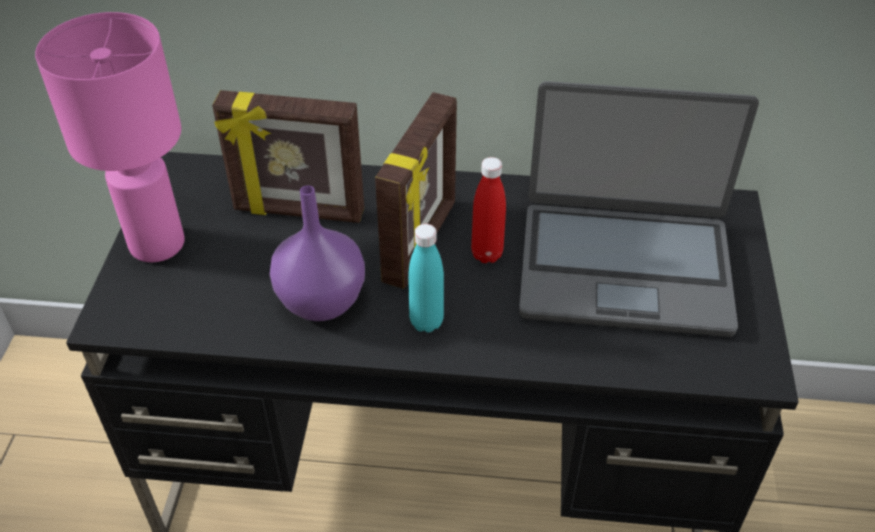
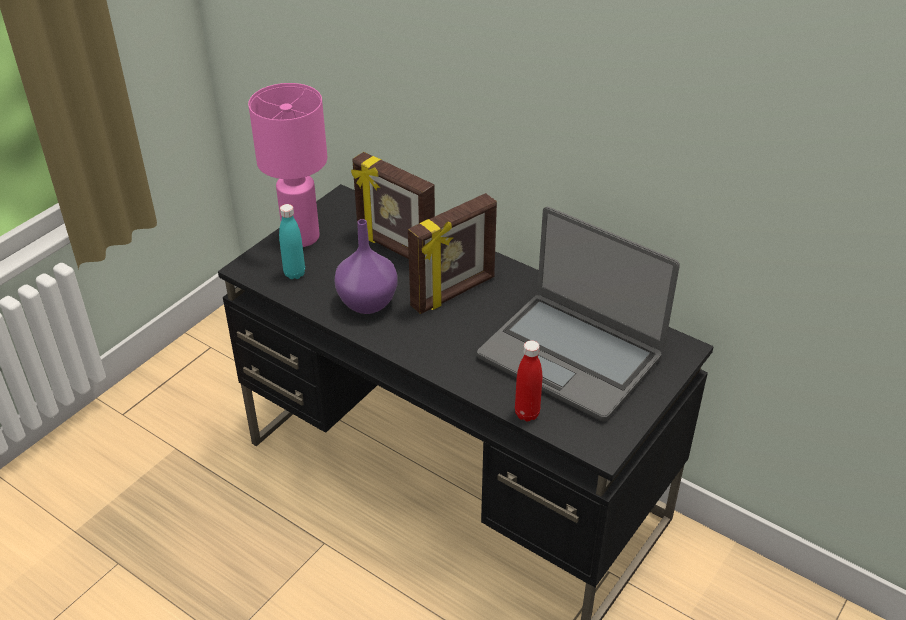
camera: 30 degrees right, 5 degrees down
turquoise bottle [408,224,444,333] -> turquoise bottle moved to [279,204,305,279]
red bottle [471,157,506,263] -> red bottle moved to [515,340,542,421]

